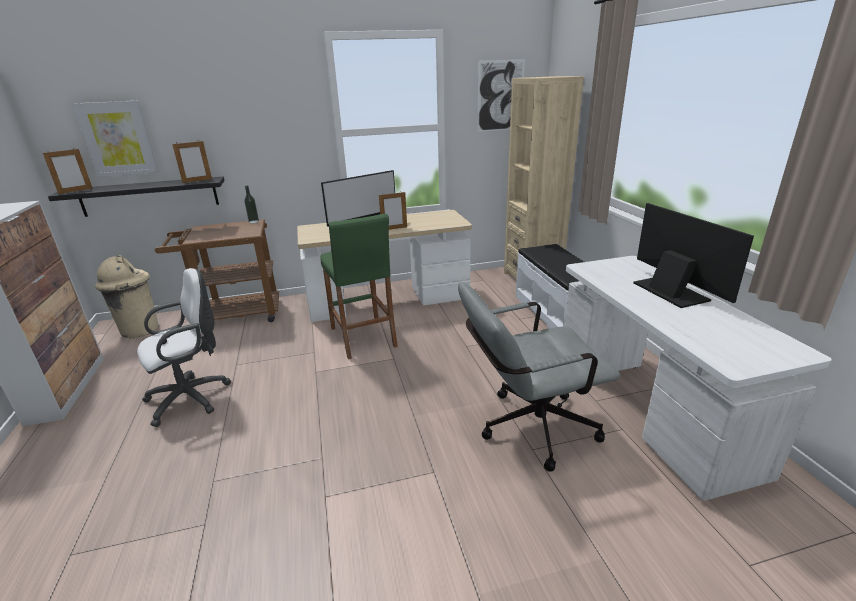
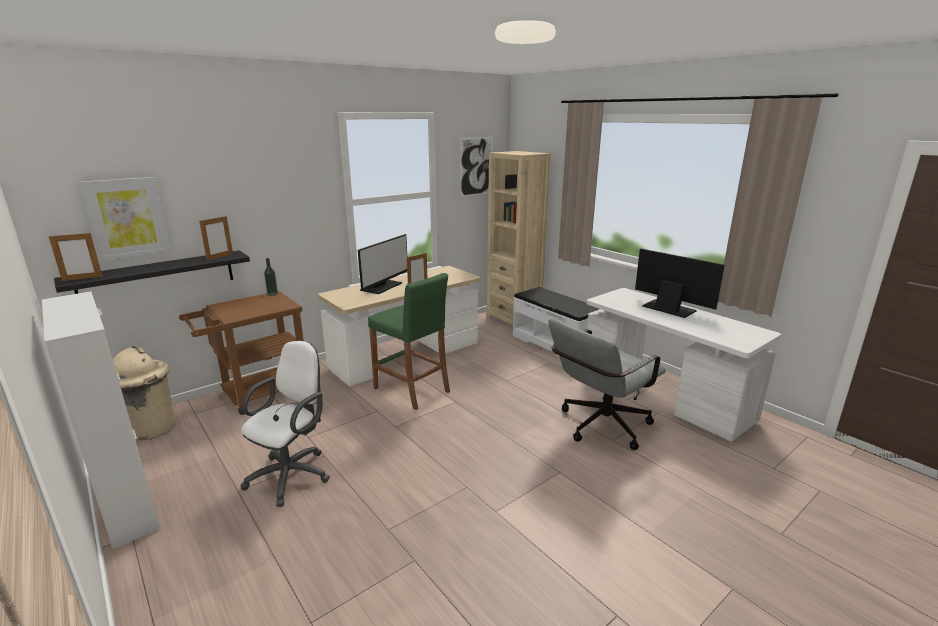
camera: 25 degrees left, 5 degrees down
picture frame [43,149,93,194] -> picture frame turned 45 degrees clockwise [49,232,103,281]

